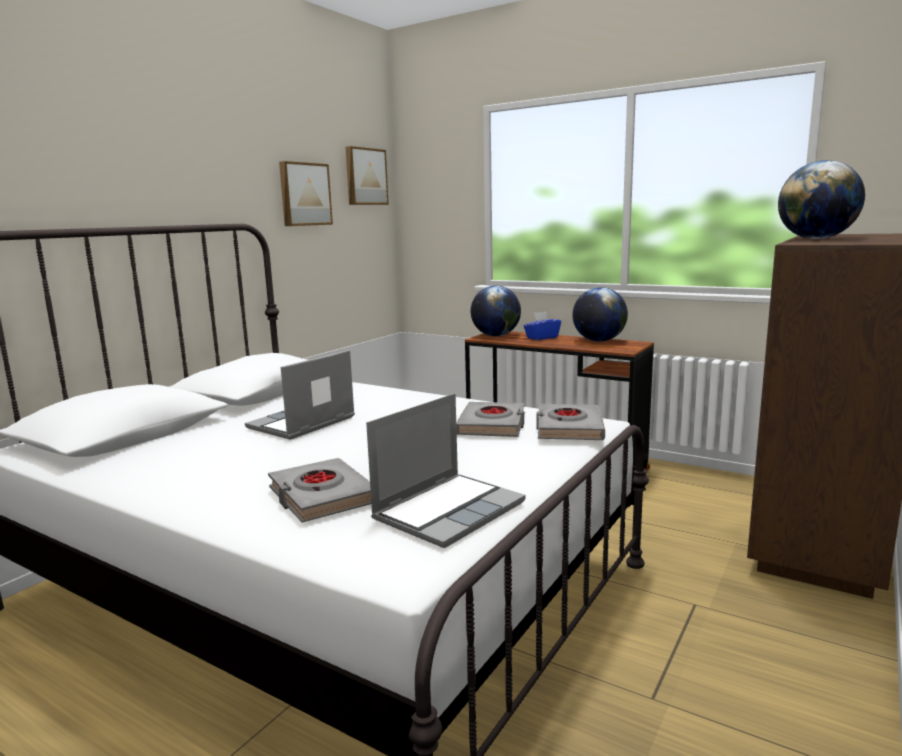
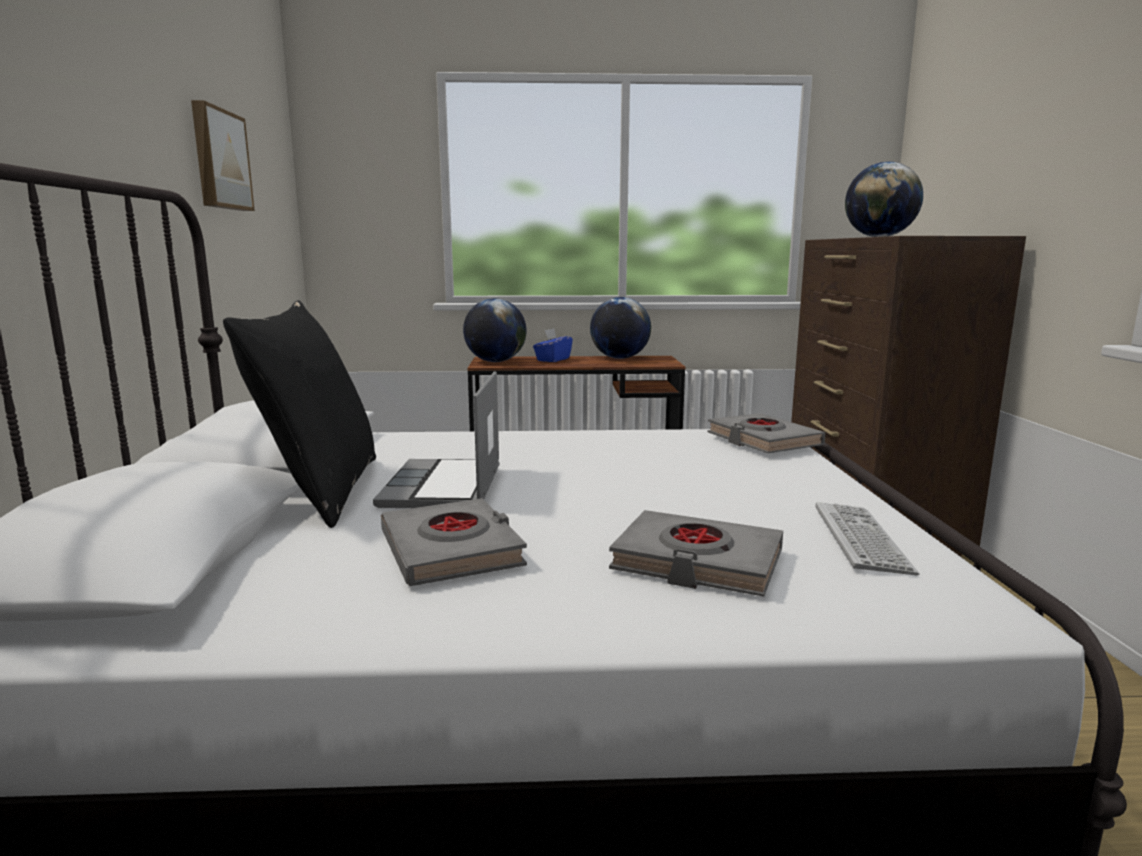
camera: 35 degrees left, 0 degrees up
picture [346,146,389,205] -> none
laptop [366,393,525,548] -> keyboard [816,502,919,575]
grey book [456,402,525,437] -> grey book moved to [381,498,527,586]
none -> black pillow [223,300,376,528]

